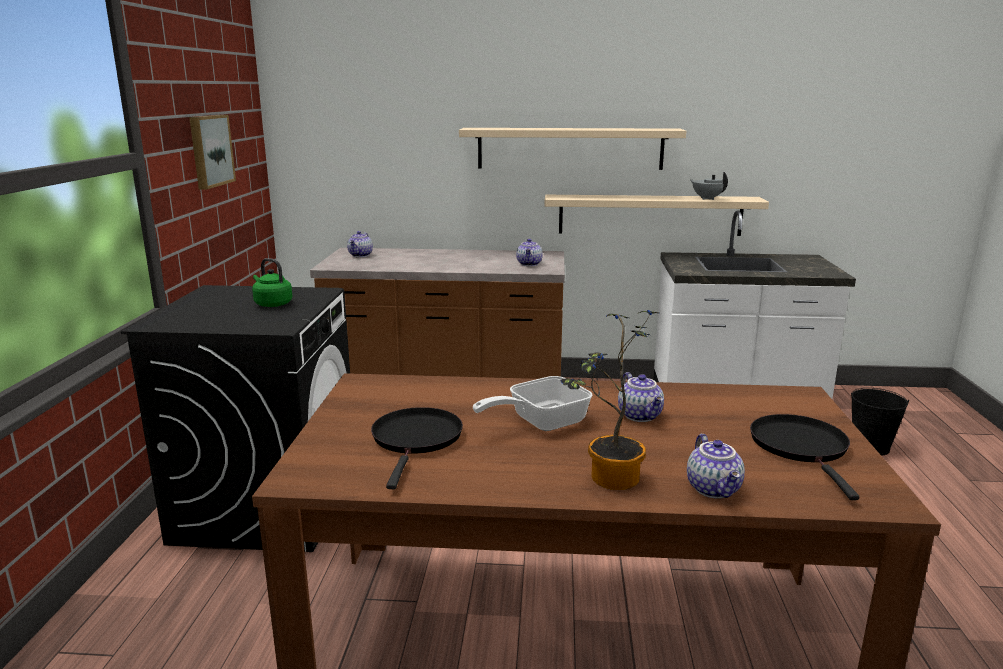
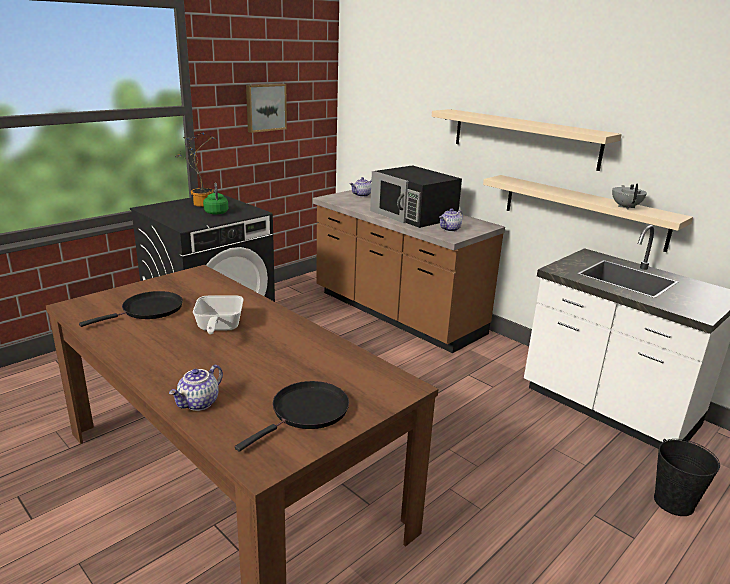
camera: 40 degrees right, 5 degrees up
frying pan [473,376,593,431] -> frying pan turned 105 degrees counterclockwise [193,295,244,334]
potted plant [561,310,658,490] -> potted plant moved to [175,133,216,207]
teapot [618,372,664,422] -> none
none -> black microwave [370,165,462,228]

